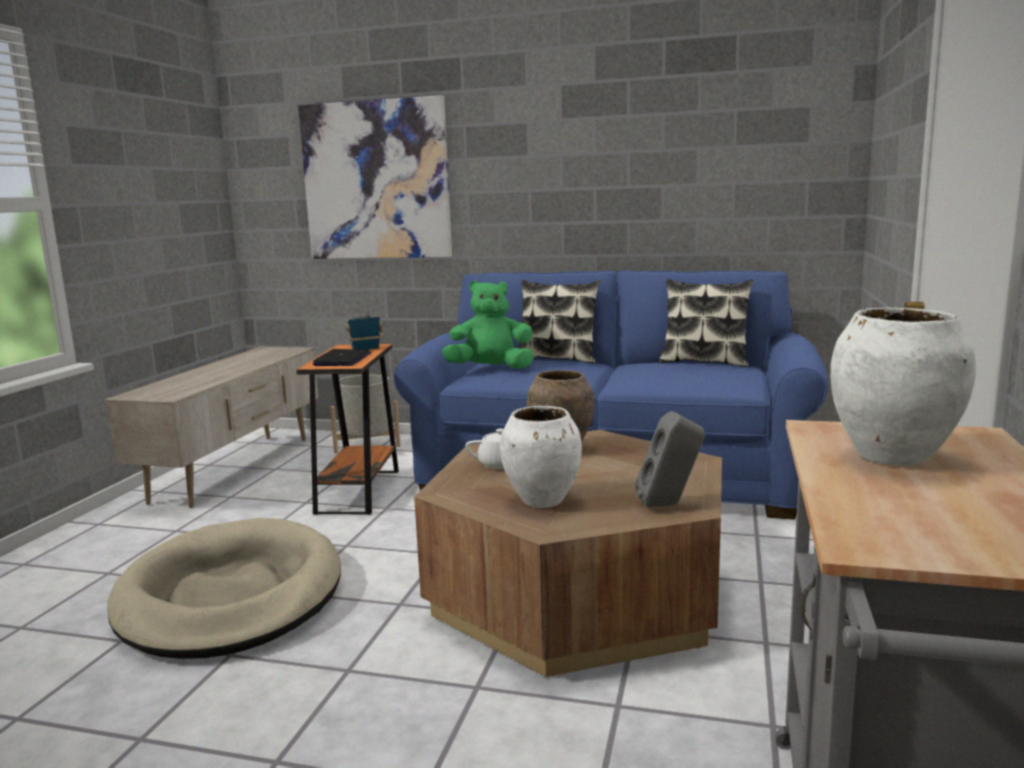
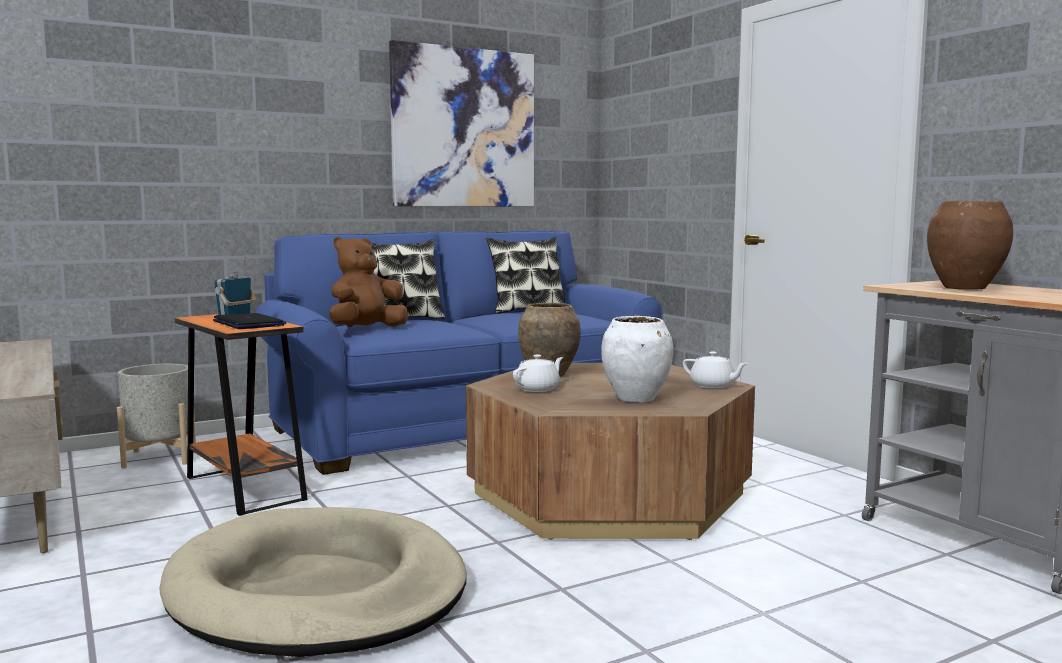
camera: 45 degrees left, 5 degrees down
picture [298,95,452,259] -> picture moved to [389,40,534,206]
green plush toy [442,280,534,369] -> brown plush toy [329,237,408,327]
grey speaker [635,411,705,507] -> white teapot [683,351,748,388]
white vase [830,308,976,466] -> brown vase [927,201,1013,290]

